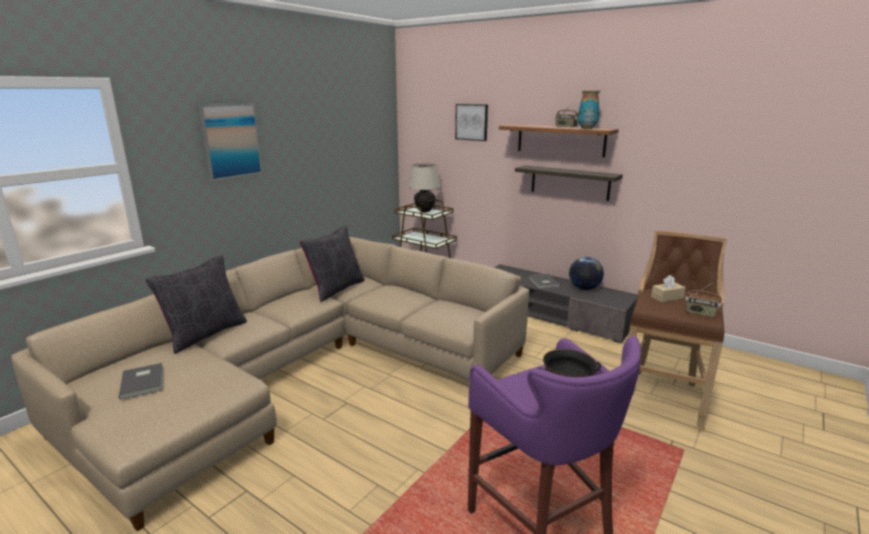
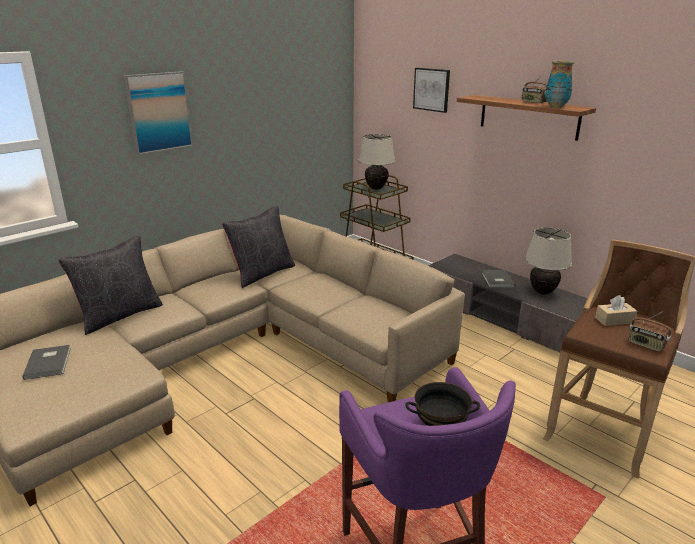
camera: 10 degrees right, 5 degrees up
shelf [515,165,623,201] -> none
globe [569,257,604,290] -> beige table lamp [524,228,572,295]

